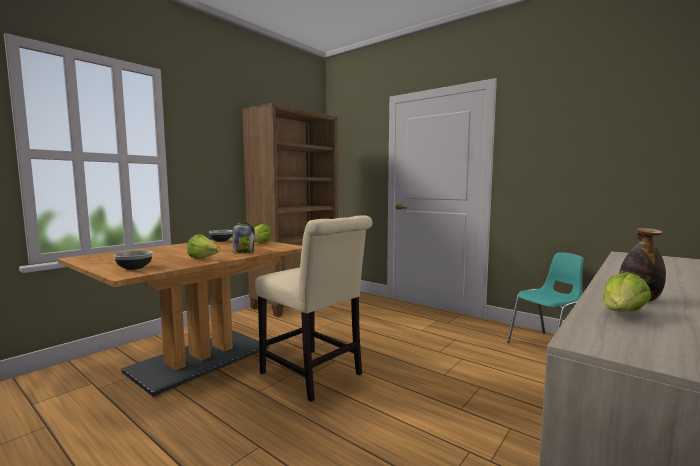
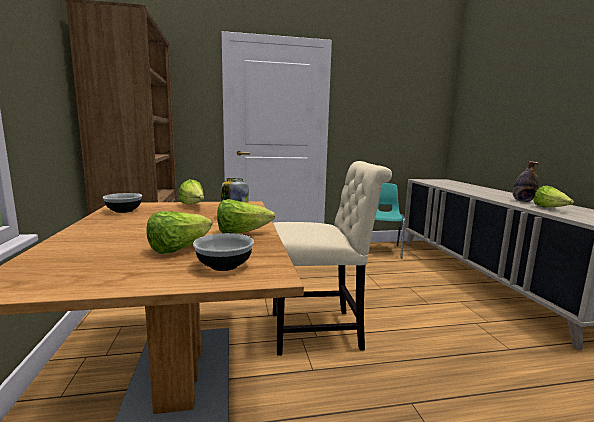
camera: 50 degrees left, 5 degrees up
none -> lettuce [146,211,213,254]

